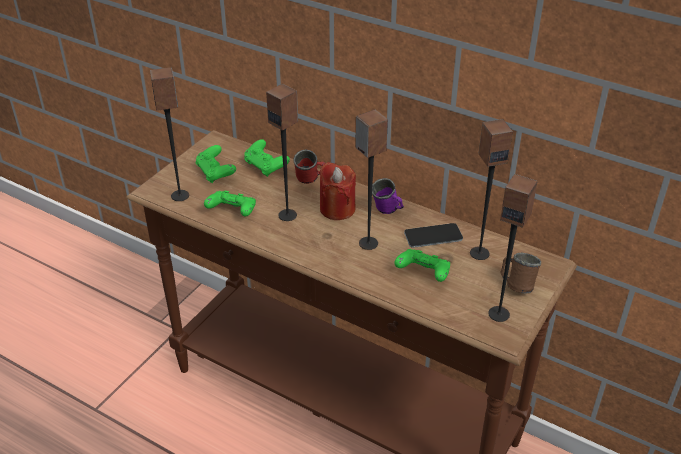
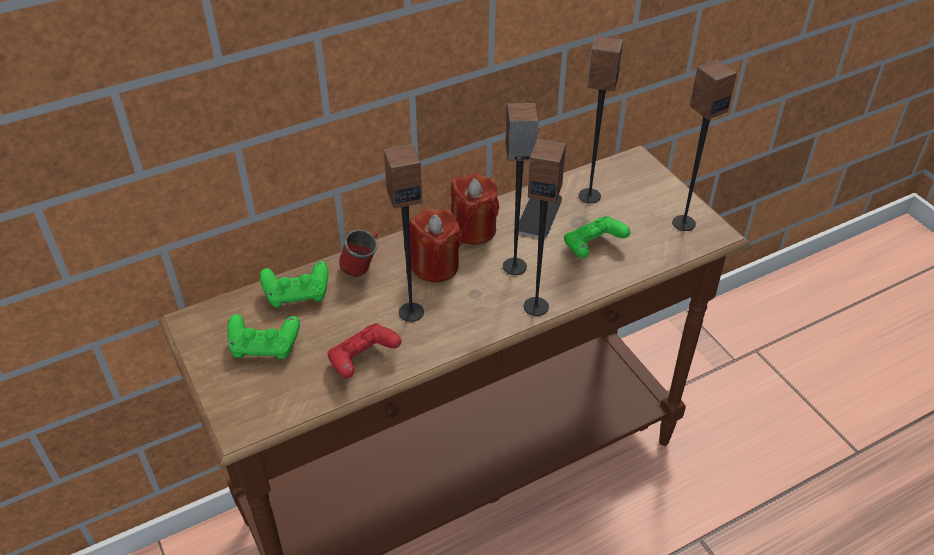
camera: 60 degrees left, 5 degrees up
speaker [150,67,189,201] -> speaker moved to [524,139,566,316]
green game controller [204,191,256,217] -> red game controller [327,323,401,378]
purple mug [372,178,404,214] -> red candle [451,173,499,245]
brown mug [501,253,541,293] -> none

